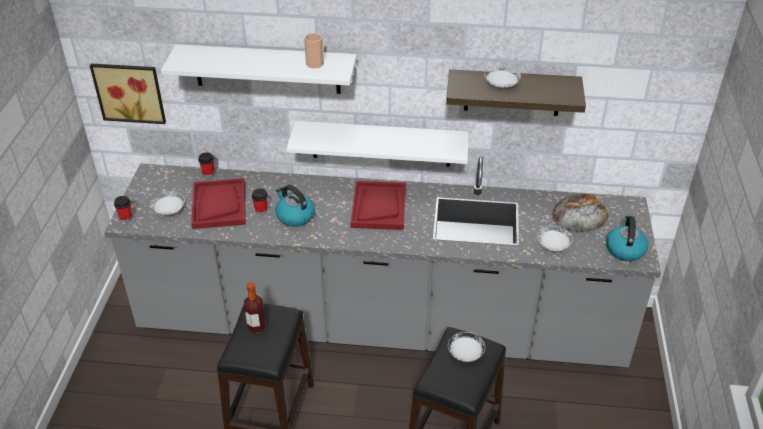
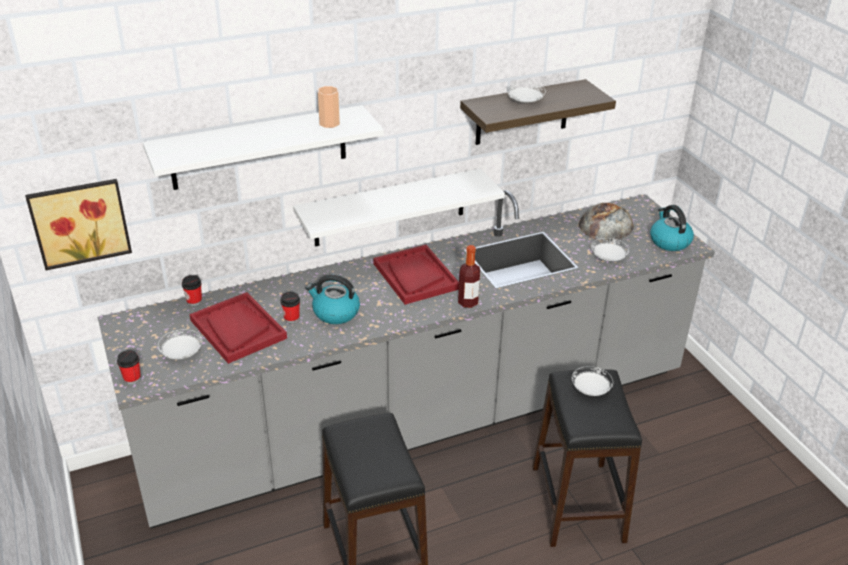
camera: 30 degrees left, 5 degrees down
bottle [244,283,266,333] -> bottle moved to [458,245,480,308]

